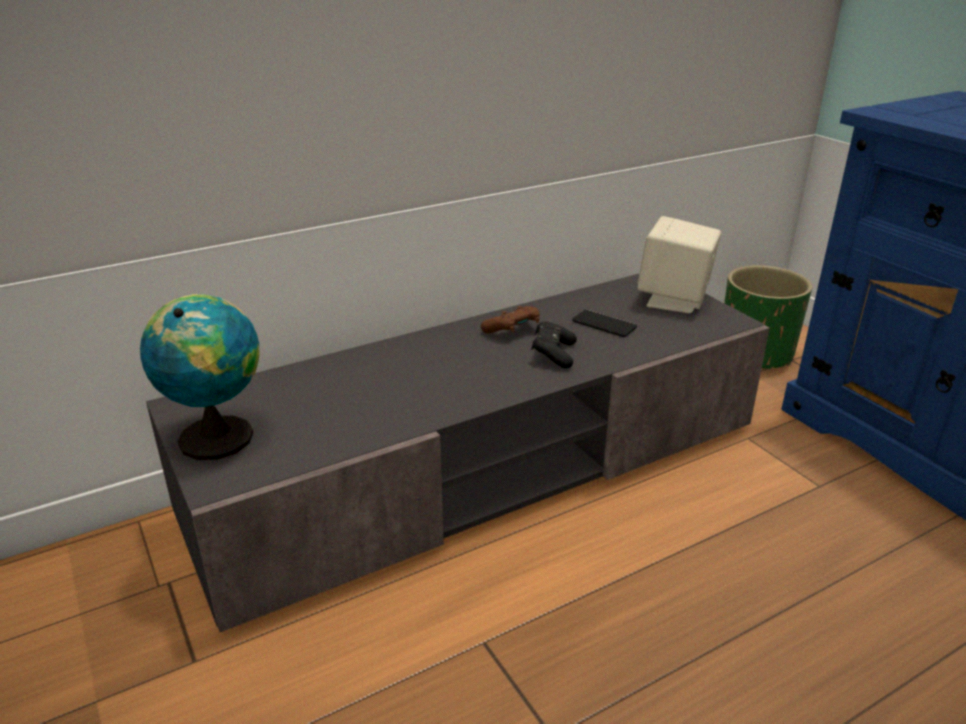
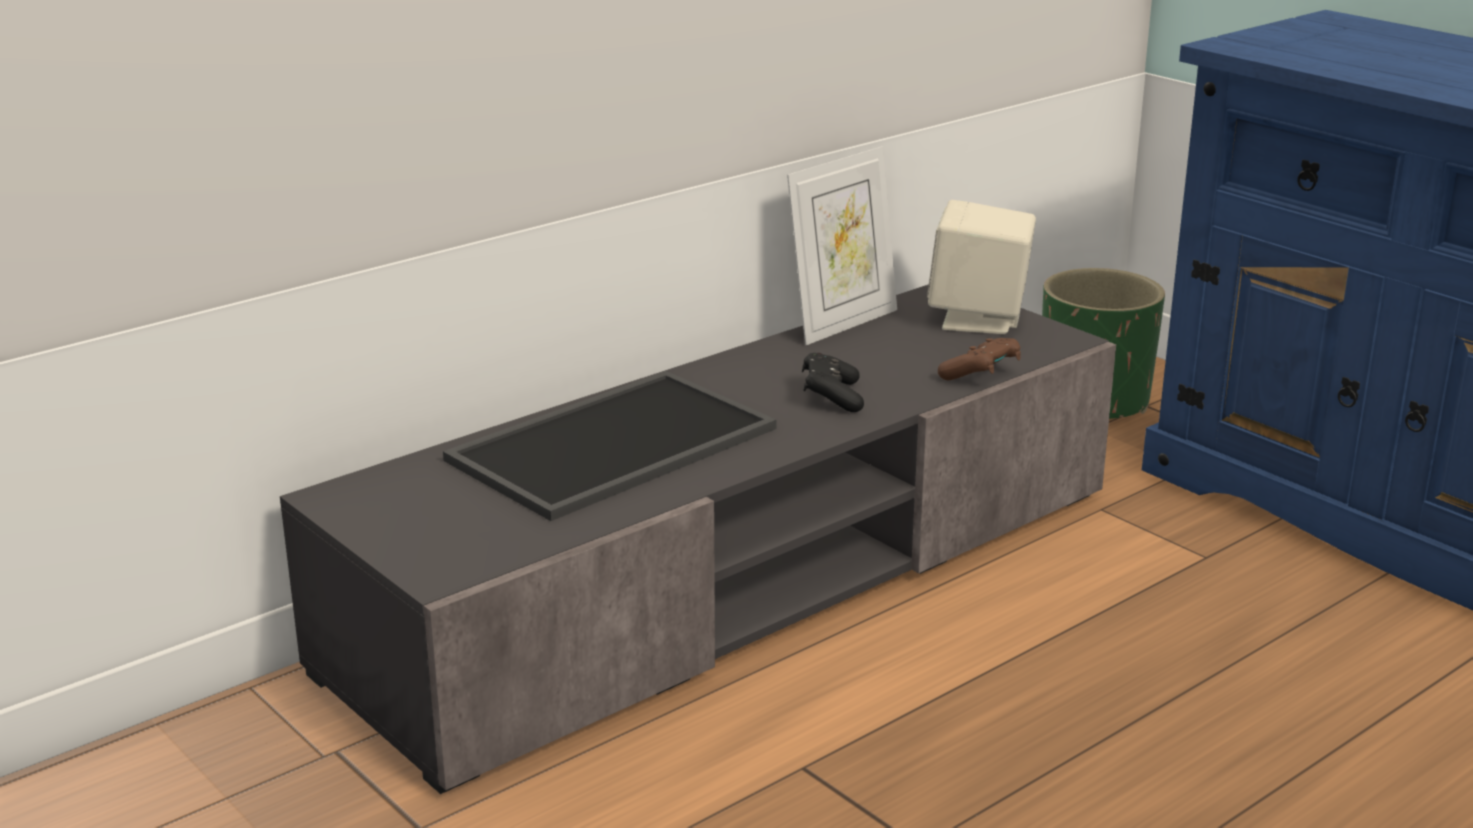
camera: 10 degrees left, 5 degrees down
globe [140,294,259,460] -> none
brown game controller [481,306,540,333] -> brown game controller moved to [938,338,1021,380]
phone [572,310,637,337] -> none
none -> tray [443,371,777,521]
none -> picture frame [787,147,897,345]

